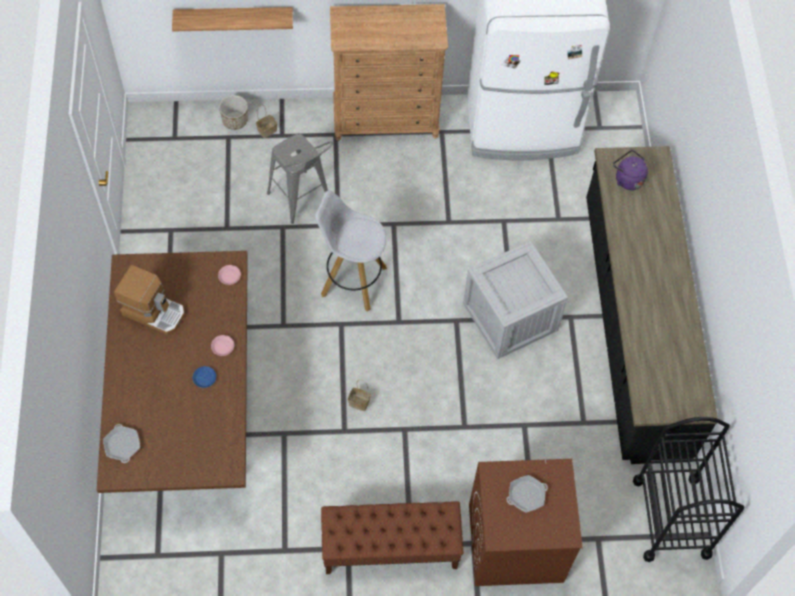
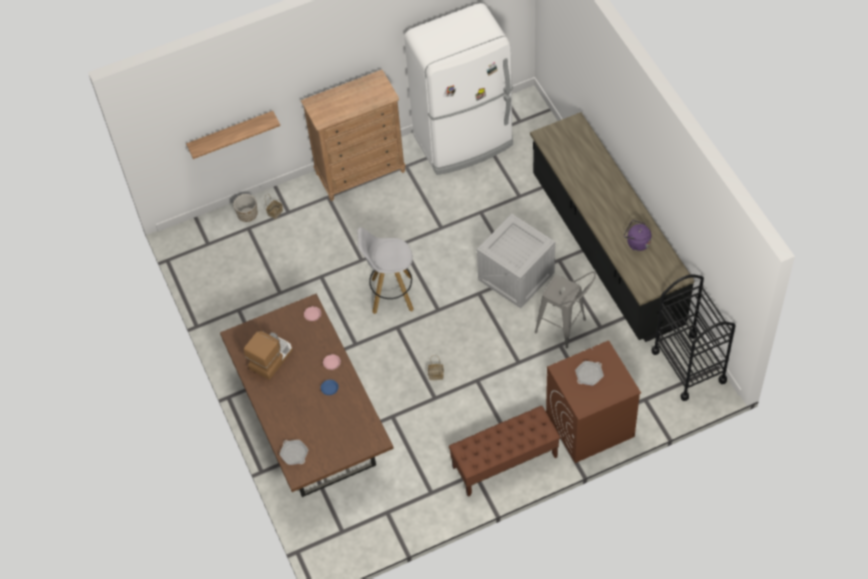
camera: 15 degrees left, 5 degrees down
coffee machine [114,265,185,335] -> coffee machine turned 60 degrees counterclockwise [244,331,293,380]
grey stool [267,133,333,224] -> grey stool moved to [535,271,596,348]
purple kettle [613,150,648,190] -> purple kettle moved to [624,220,651,251]

